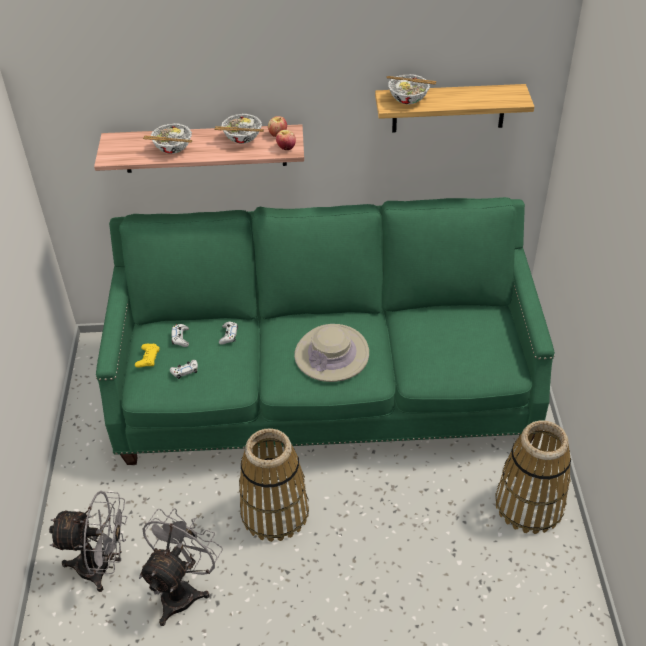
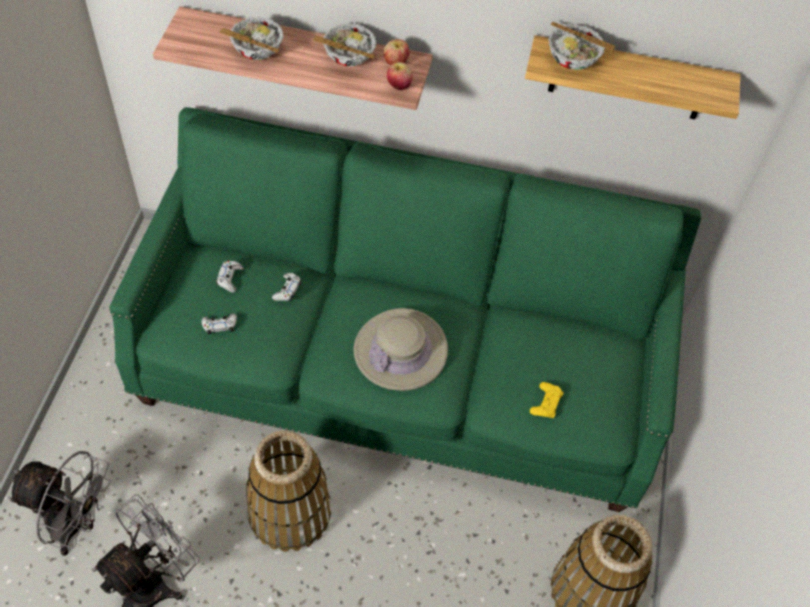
camera: 10 degrees right, 10 degrees up
yellow game controller [135,344,160,368] -> yellow game controller moved to [530,382,564,418]

